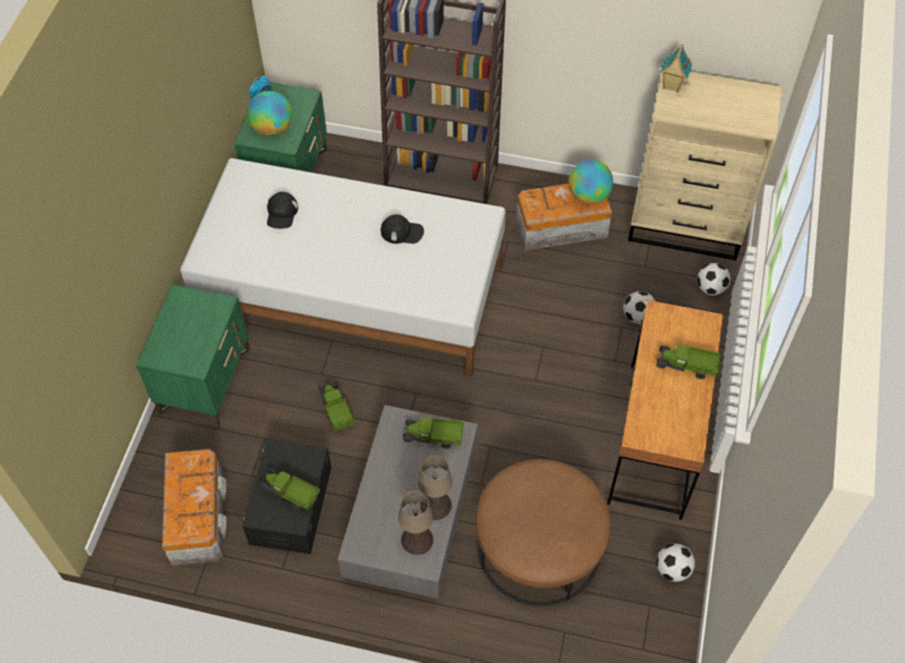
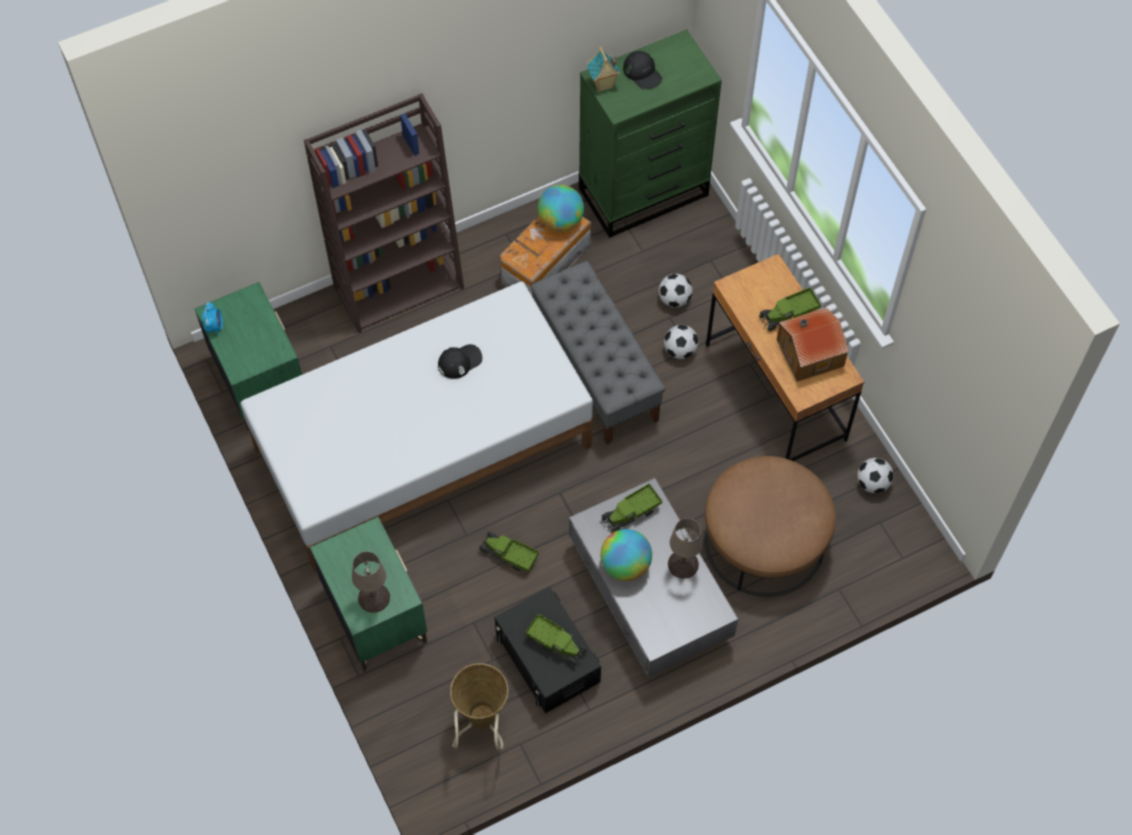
camera: 40 degrees left, 5 degrees up
storage box [162,449,227,566] -> basket [450,663,508,751]
globe [247,91,292,136] -> globe moved to [600,529,652,581]
toy truck [259,468,320,511] -> toy truck turned 135 degrees counterclockwise [525,613,587,666]
black cap [267,192,298,229] -> black cap moved to [623,51,662,89]
beige table lamp [398,491,433,555] -> beige table lamp moved to [352,551,390,613]
beige dresser [628,72,782,261] -> green dresser [579,29,722,238]
football [697,263,731,295] -> football moved to [664,325,698,359]
none -> grey bench [530,261,665,445]
none -> toy house [777,307,849,382]

